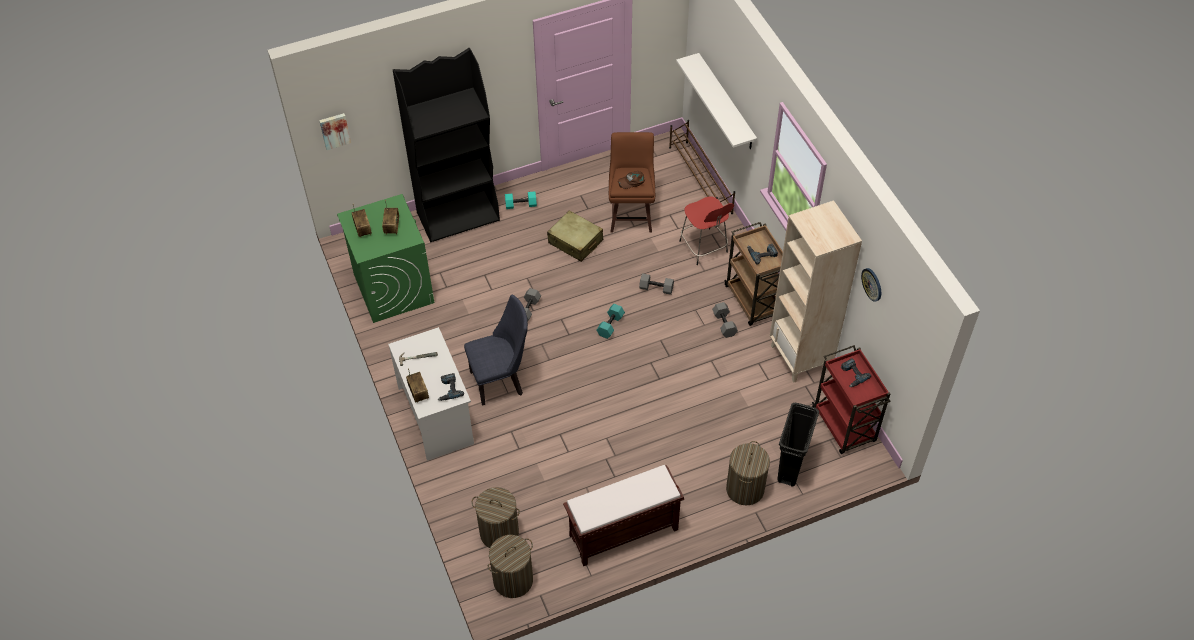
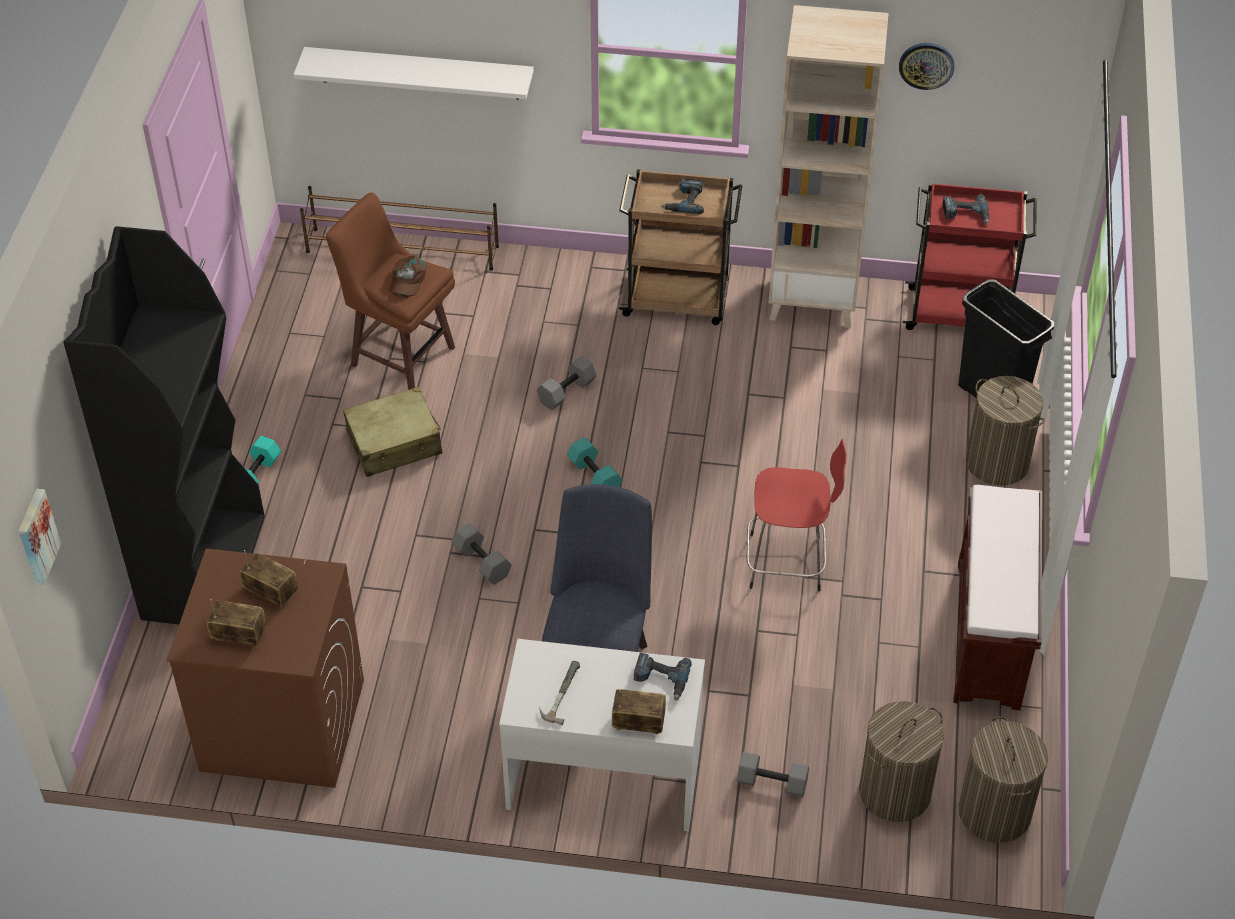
camera: 60 degrees left, 5 degrees down
green washing machine [337,194,434,323] -> brown washing machine [167,548,364,788]
red stool [679,197,734,265] -> red stool moved to [747,439,847,591]
grey dumbbell [712,302,738,338] -> grey dumbbell moved to [737,752,809,797]

